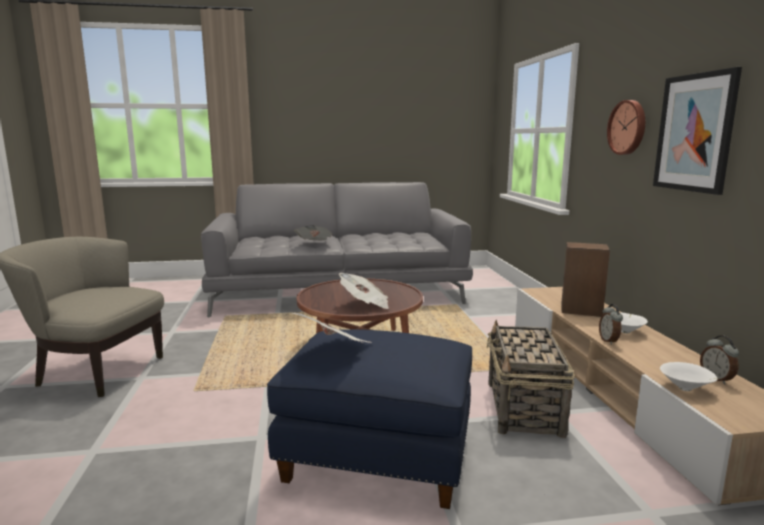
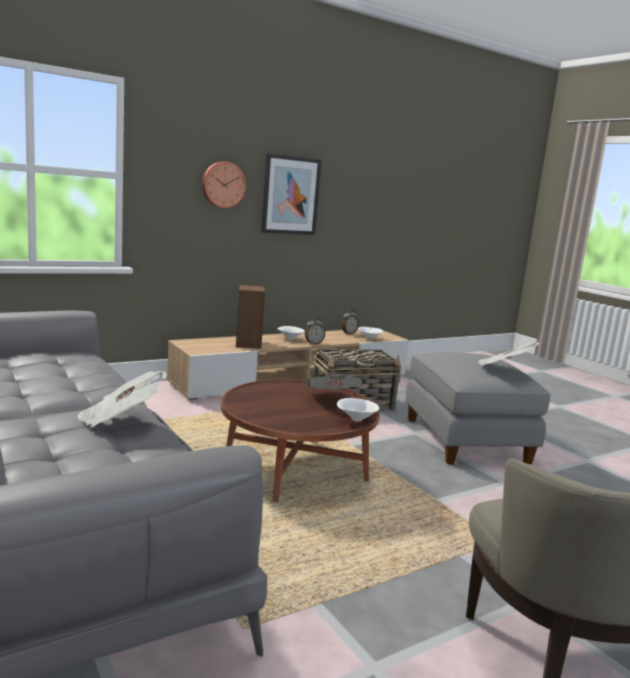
camera: 115 degrees left, 0 degrees up
blue ottoman [267,329,472,509] -> grey ottoman [405,352,551,464]
none -> white bowl [337,398,380,422]

